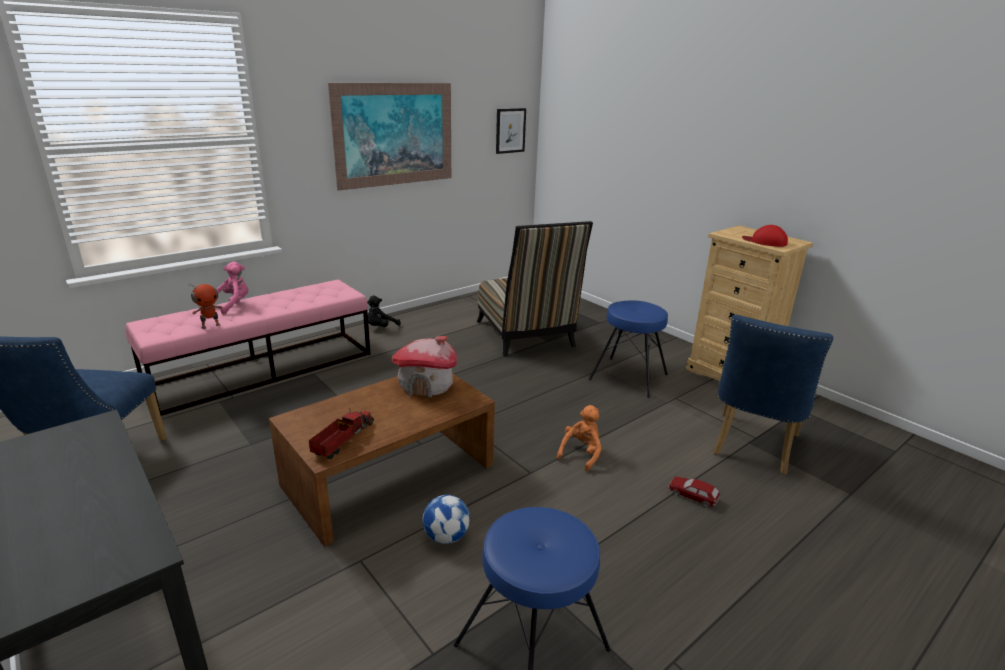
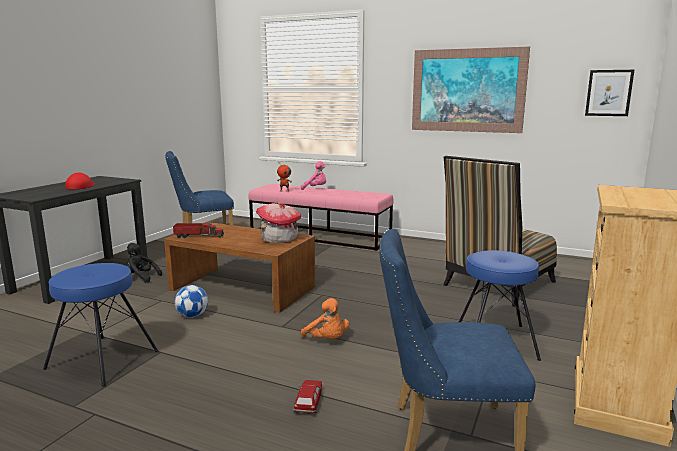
camera: 65 degrees right, 10 degrees down
black plush toy [367,296,401,327] -> black plush toy moved to [126,243,162,282]
orange plush toy [557,405,602,471] -> orange plush toy turned 45 degrees clockwise [301,298,349,339]
red cap [742,225,788,247] -> red cap moved to [65,173,96,189]

